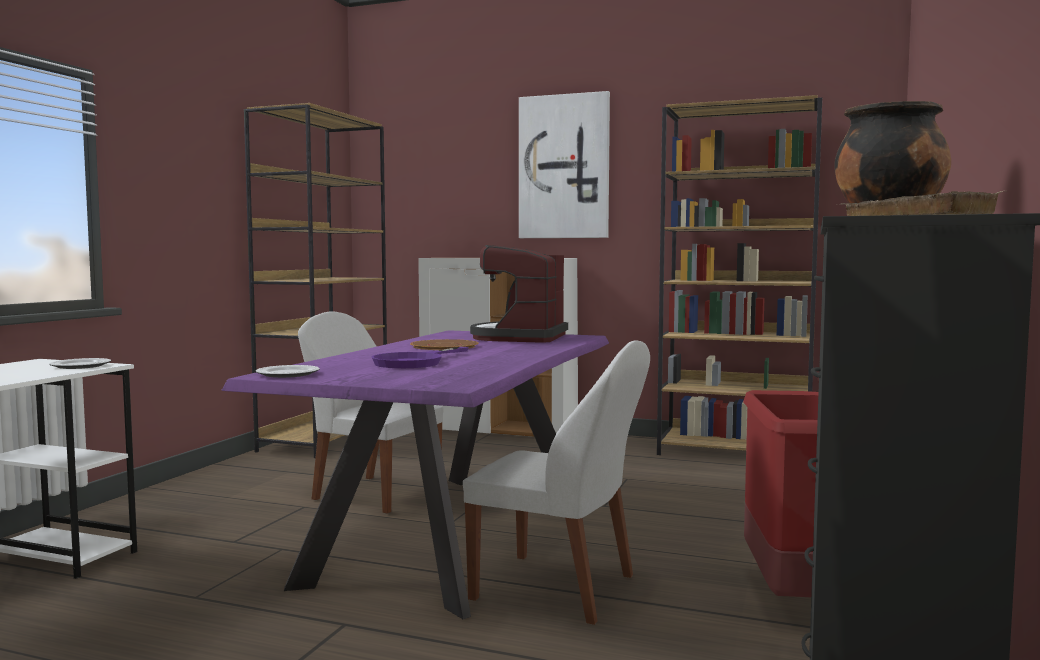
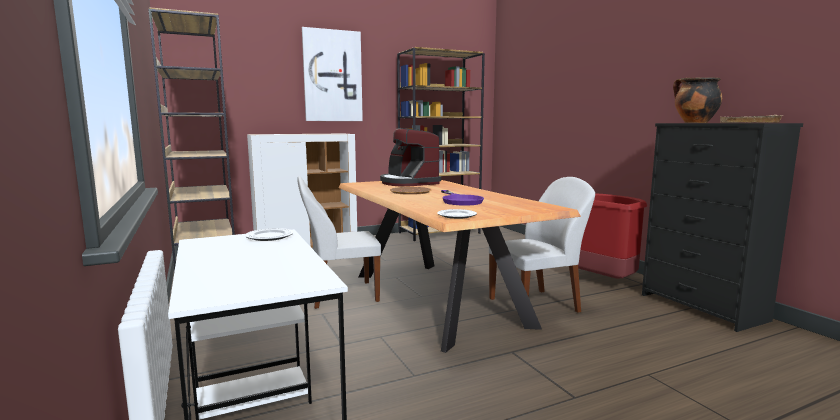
camera: 45 degrees left, 5 degrees up
purple dining table [221,330,609,619] -> brown dining table [338,180,581,353]

